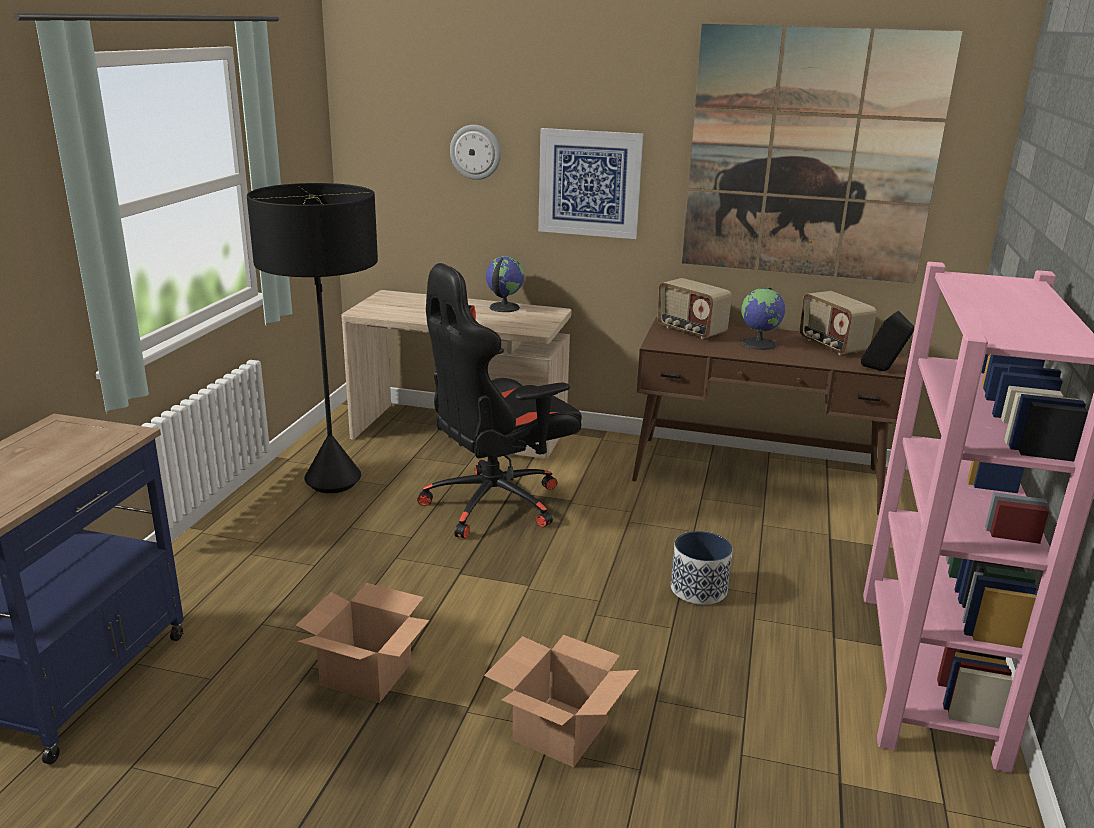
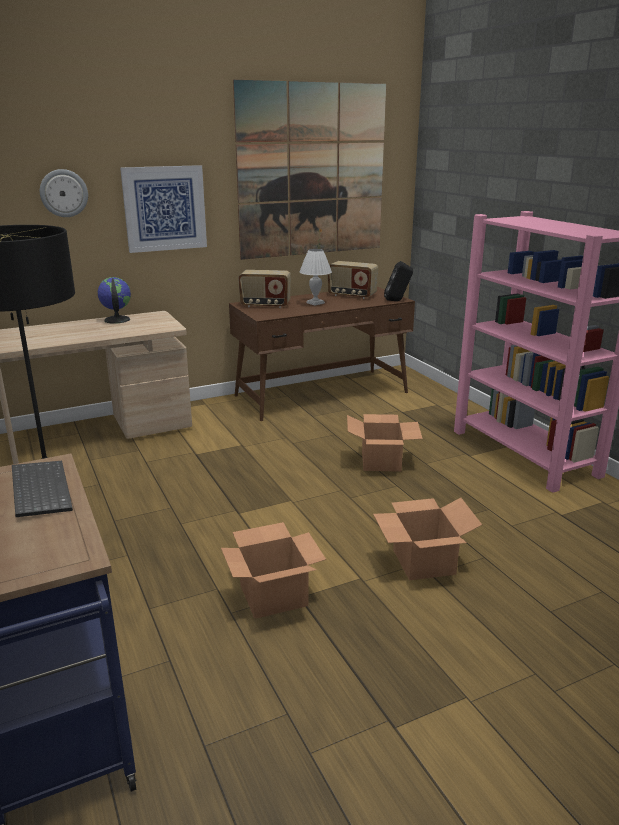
camera: 40 degrees left, 0 degrees up
black office chair [417,263,582,538] -> none
planter [671,531,733,605] -> cardboard box [347,414,422,472]
globe [741,287,785,350] -> white table lamp [300,249,332,306]
none -> keyboard [12,461,73,517]

